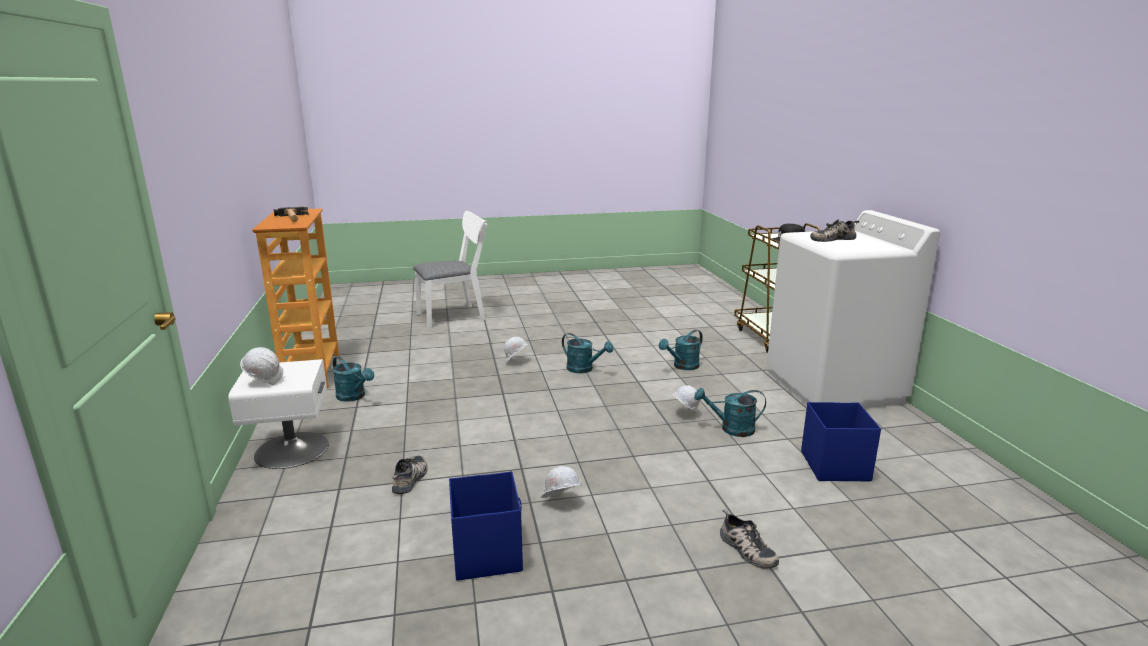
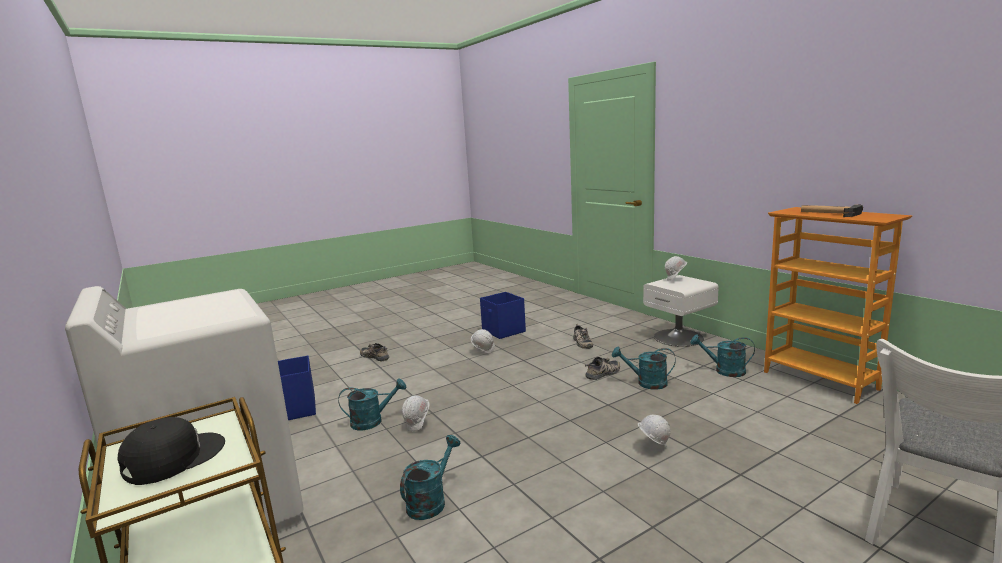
camera: 160 degrees right, 5 degrees down
turquoise watering can [562,333,613,373] -> turquoise watering can moved to [612,346,676,390]
shoe [810,219,859,242] -> shoe moved to [585,357,620,380]

